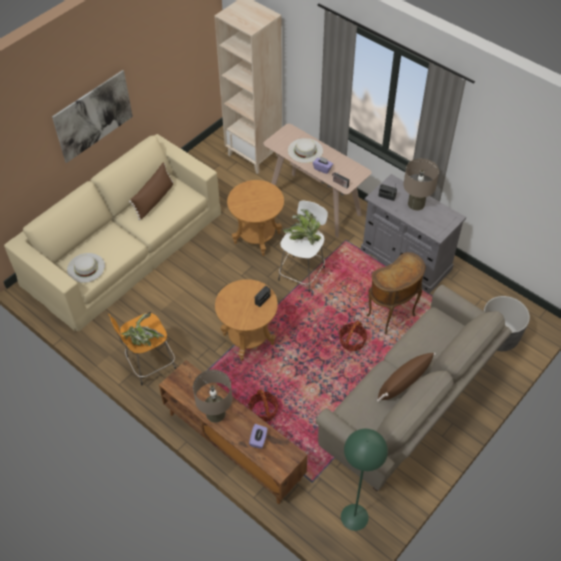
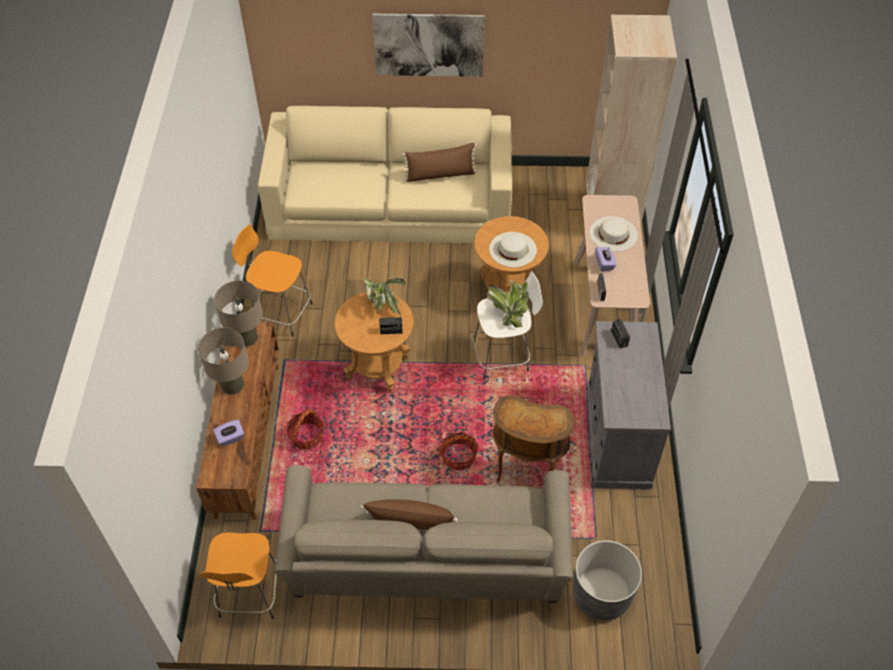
camera: 50 degrees right, 0 degrees up
white hat [67,253,105,283] -> white hat moved to [489,232,537,267]
potted plant [122,312,164,346] -> potted plant moved to [364,278,406,314]
green floor lamp [341,429,388,531] -> orange stool [199,532,277,619]
beige table lamp [403,158,439,211] -> beige table lamp moved to [214,281,263,347]

